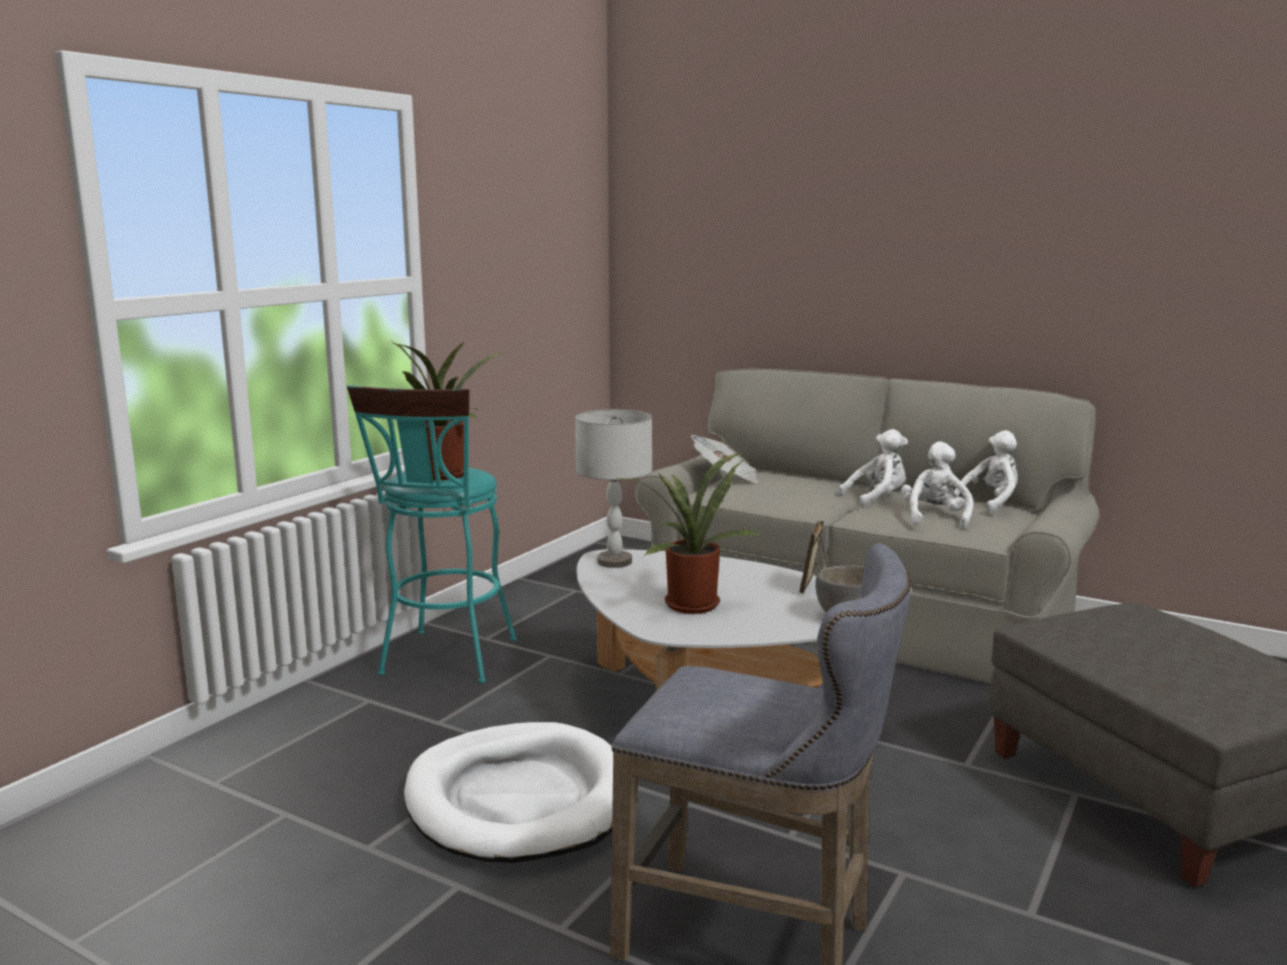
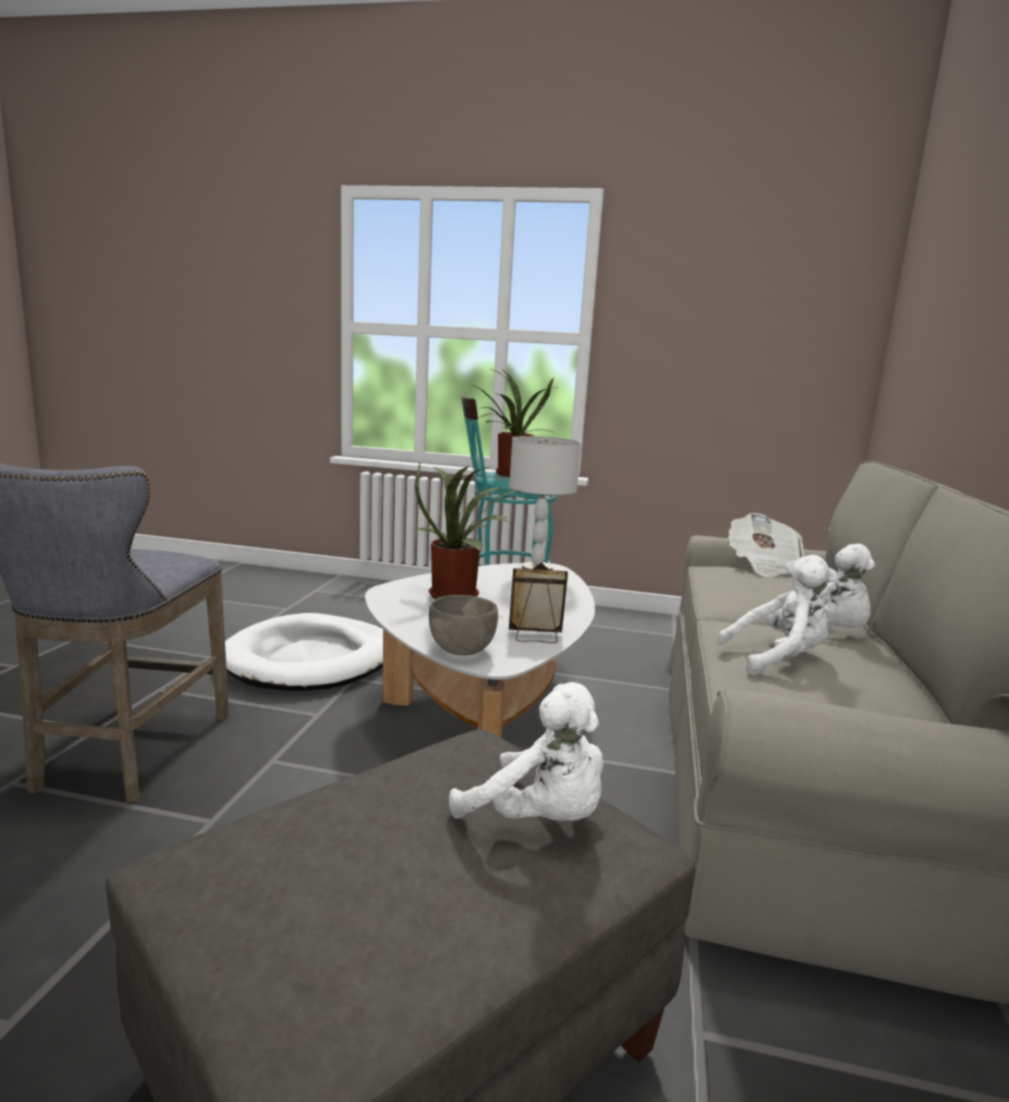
camera: 70 degrees right, 0 degrees up
white plush toy [954,430,1018,515] -> white plush toy moved to [449,682,604,821]

